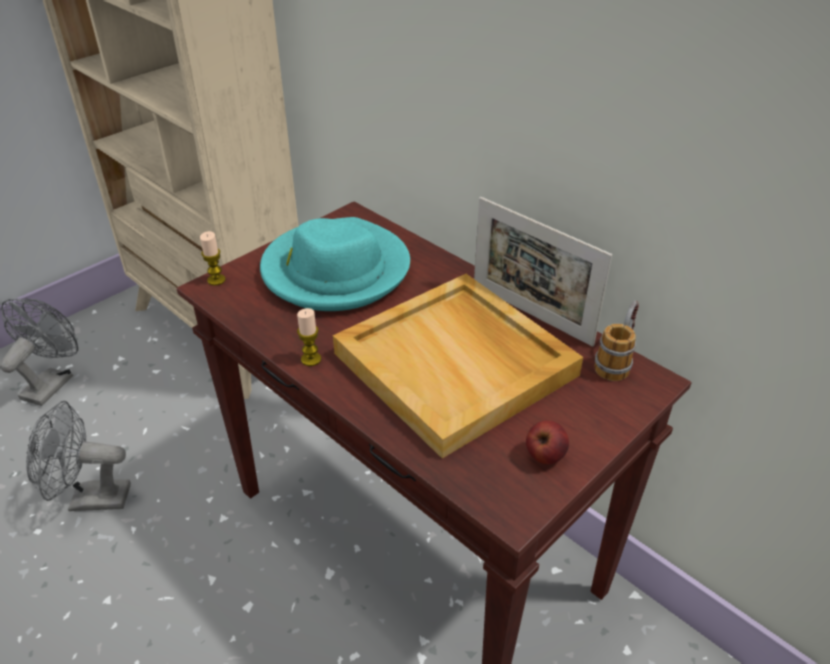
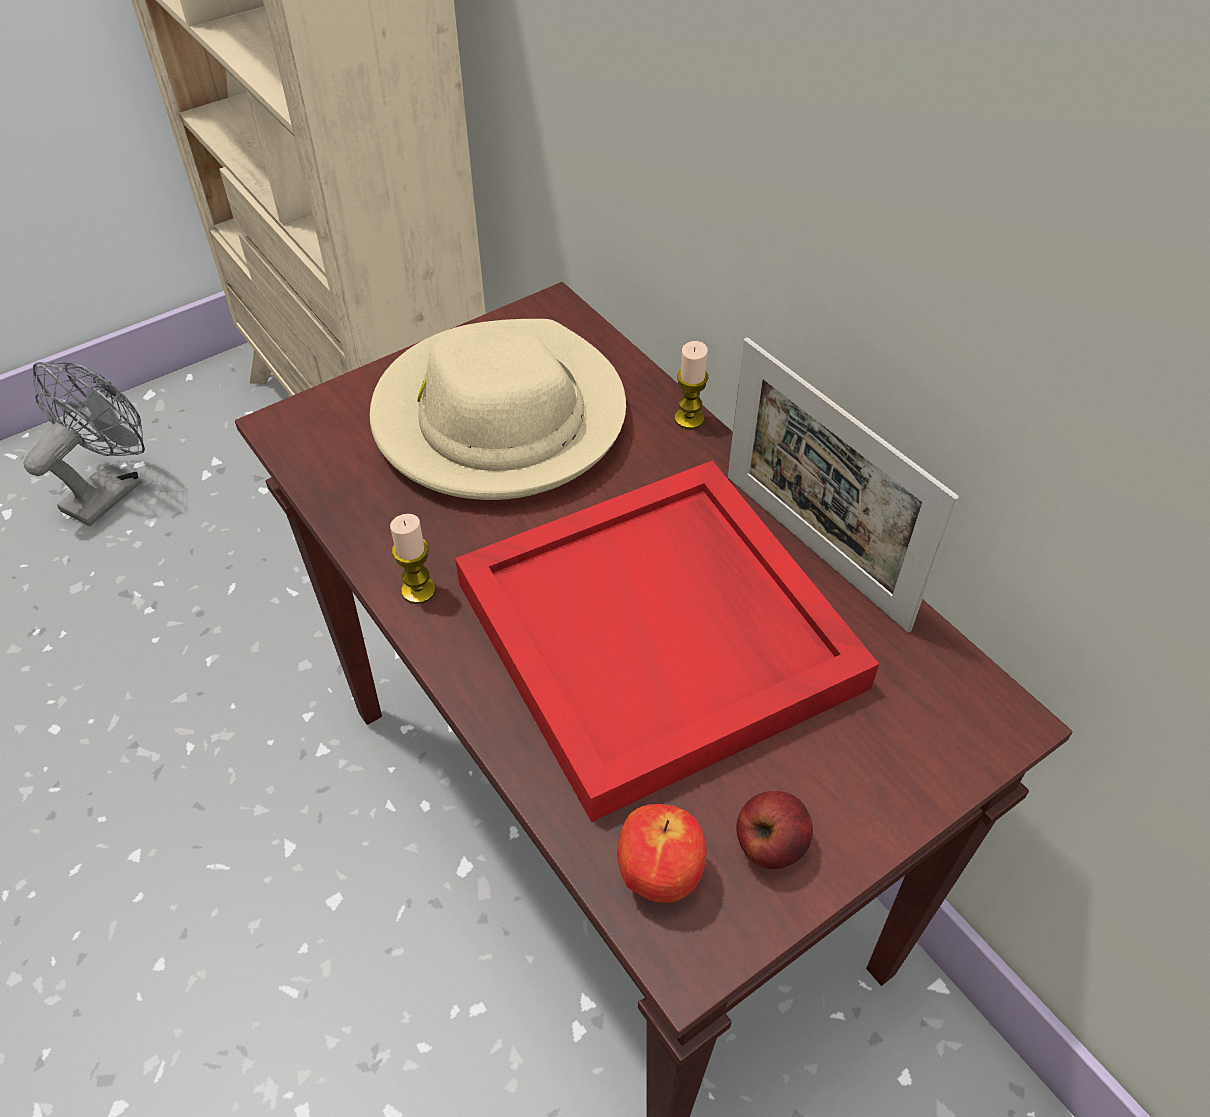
camera: 10 degrees right, 10 degrees up
grey fan [26,401,131,511] -> none
candle [200,231,226,286] -> candle moved to [675,341,708,429]
turquoise hat [260,217,410,311] -> beige hat [370,319,626,500]
beige tray [333,274,583,459] -> red tray [455,461,879,822]
mug [595,301,639,381] -> none
none -> apple [617,804,707,903]

